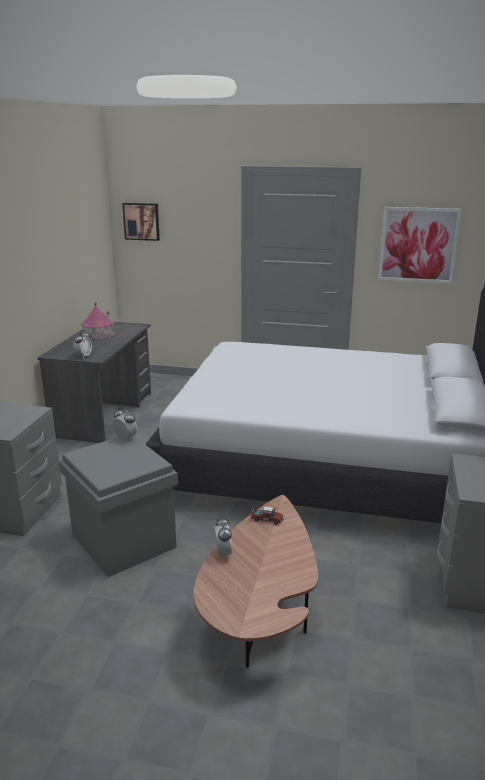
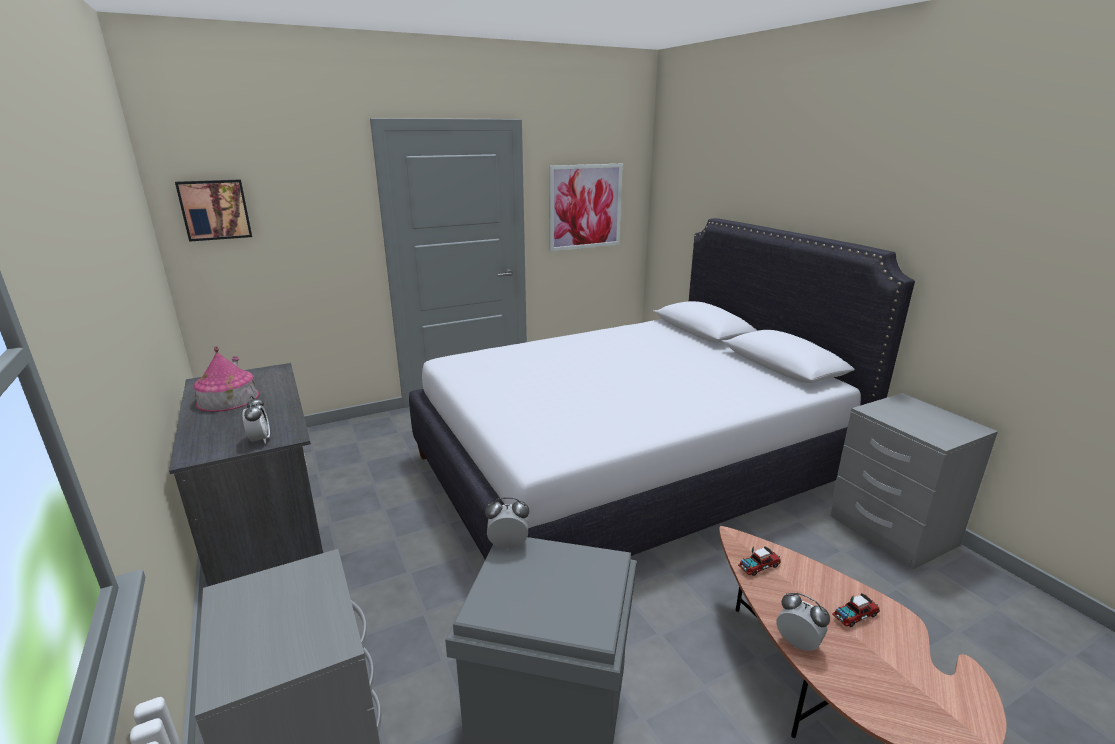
camera: 40 degrees left, 0 degrees up
none -> toy truck [832,593,880,627]

